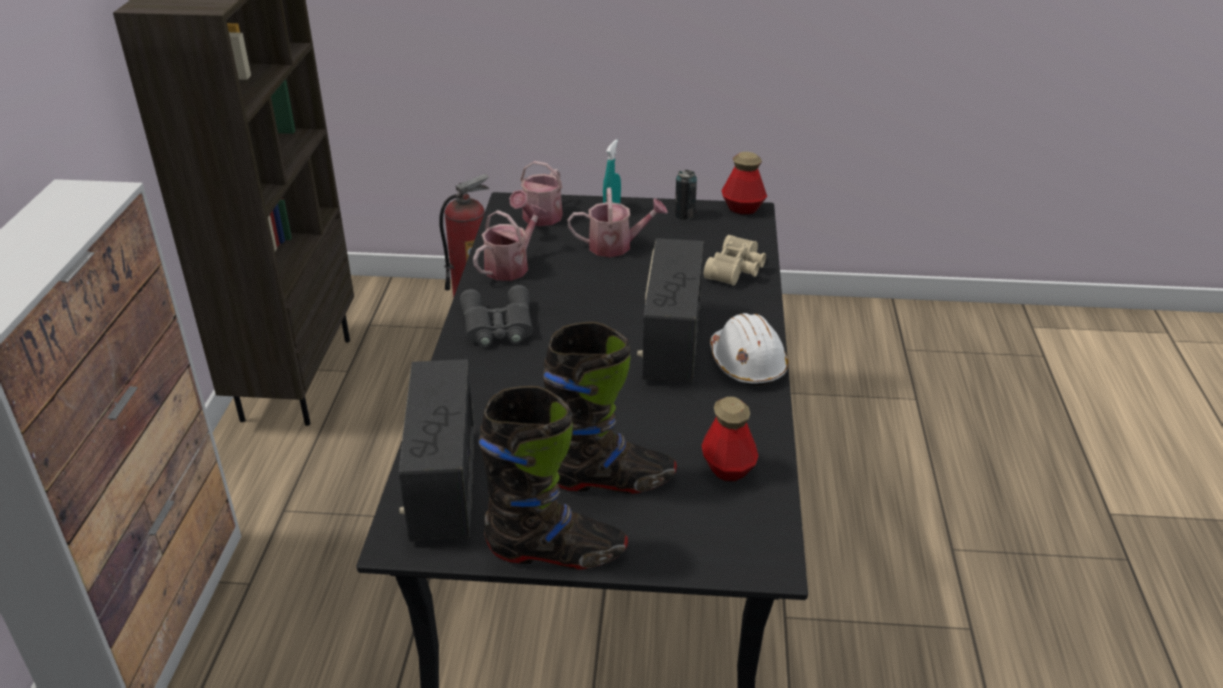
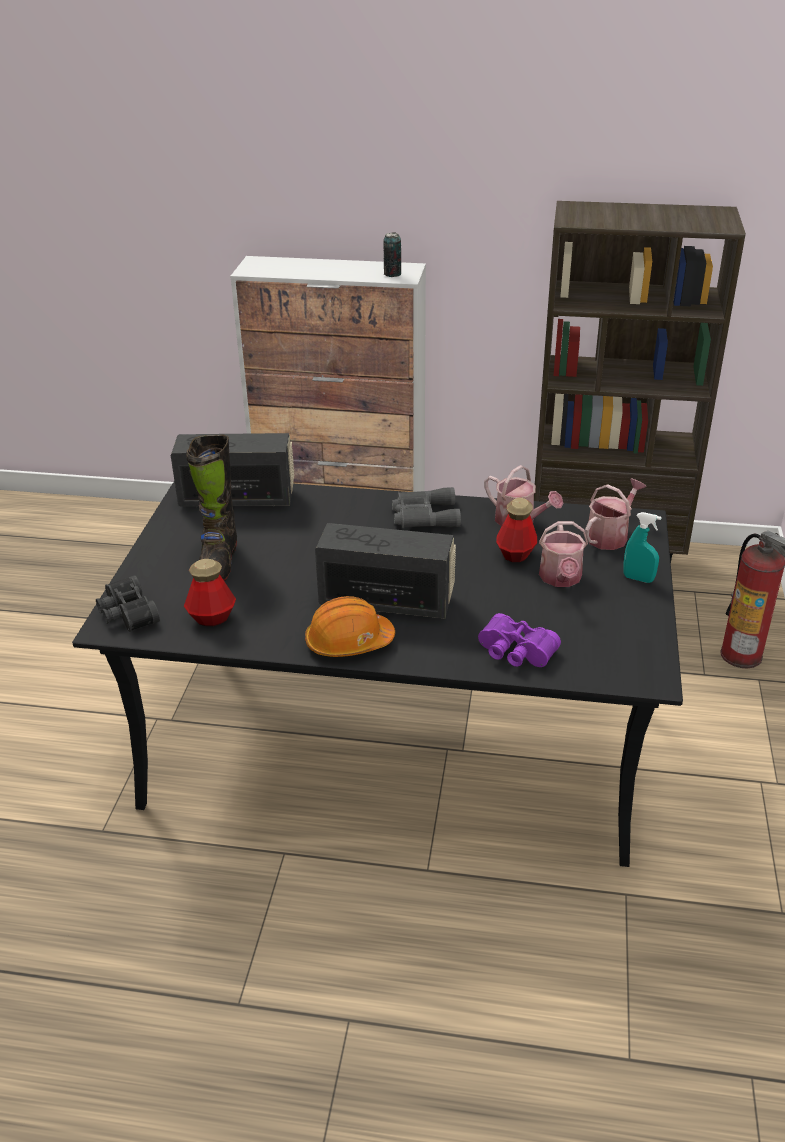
camera: 95 degrees right, 0 degrees up
black boot [478,386,628,569] -> none
watering can [509,161,563,226] -> watering can turned 105 degrees clockwise [585,478,646,550]
can [675,170,697,220] -> can moved to [383,232,401,277]
beige binoculars [704,235,766,286] -> purple binoculars [478,613,561,667]
white hard hat [710,313,788,385] -> orange hard hat [305,596,395,657]
bottle [721,152,767,215] -> bottle moved to [496,498,537,562]
none -> black binoculars [96,575,160,632]

